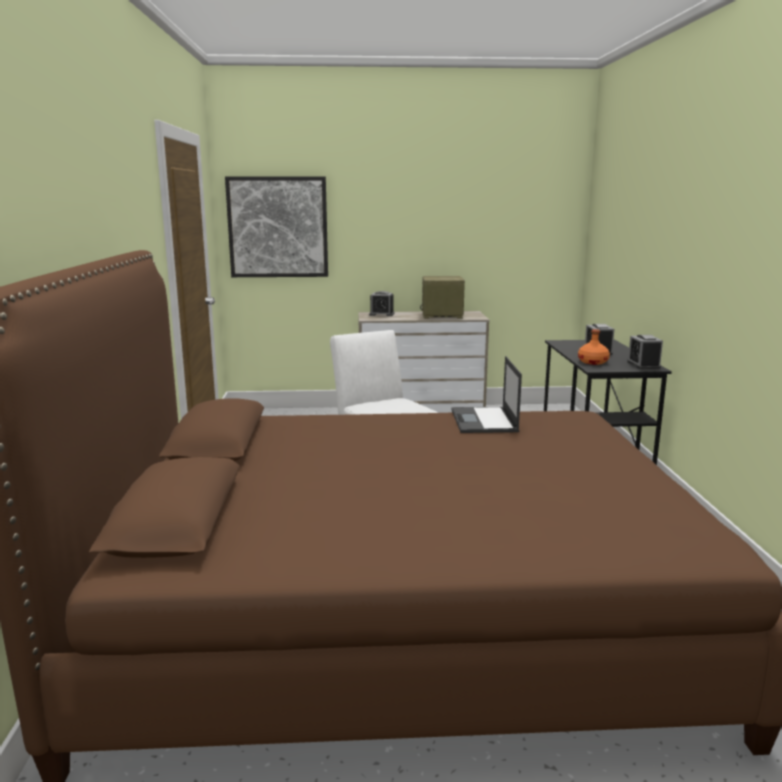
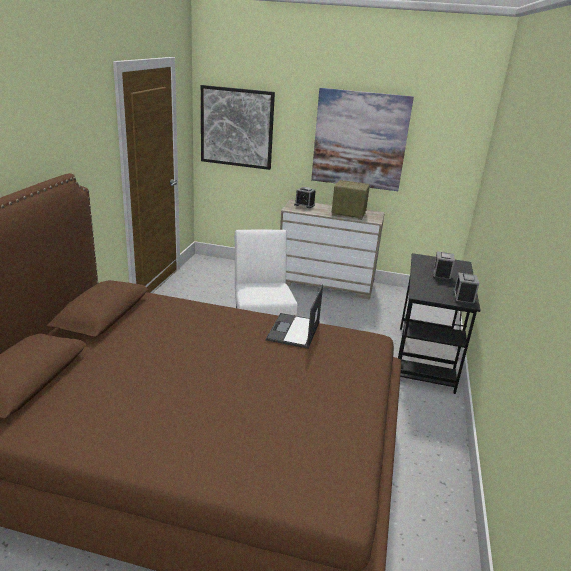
camera: 15 degrees right, 10 degrees up
orange bottle [578,329,610,365] -> none
none -> picture [311,88,414,191]

